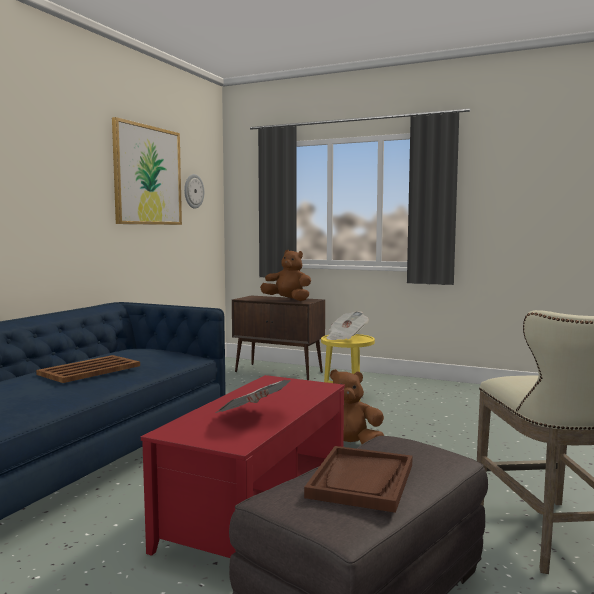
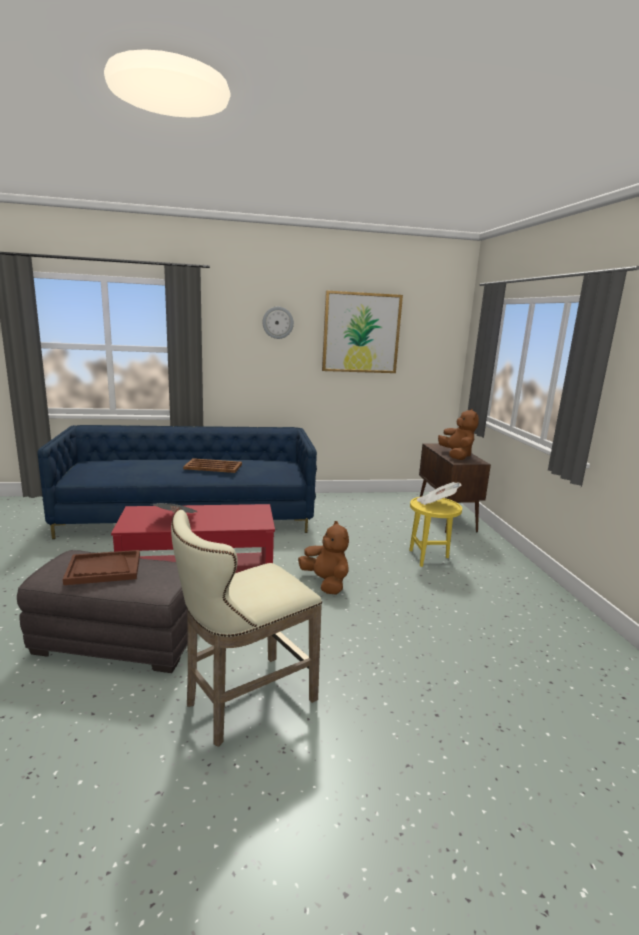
camera: 55 degrees right, 10 degrees up
wall clock [184,174,204,209] -> wall clock moved to [263,307,294,339]

